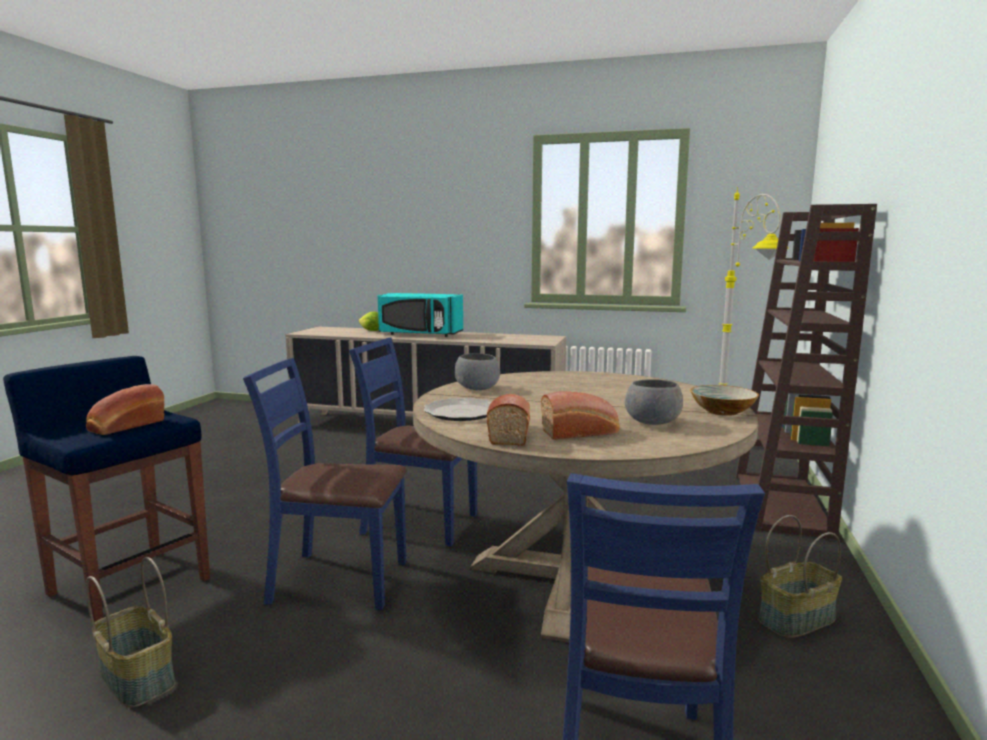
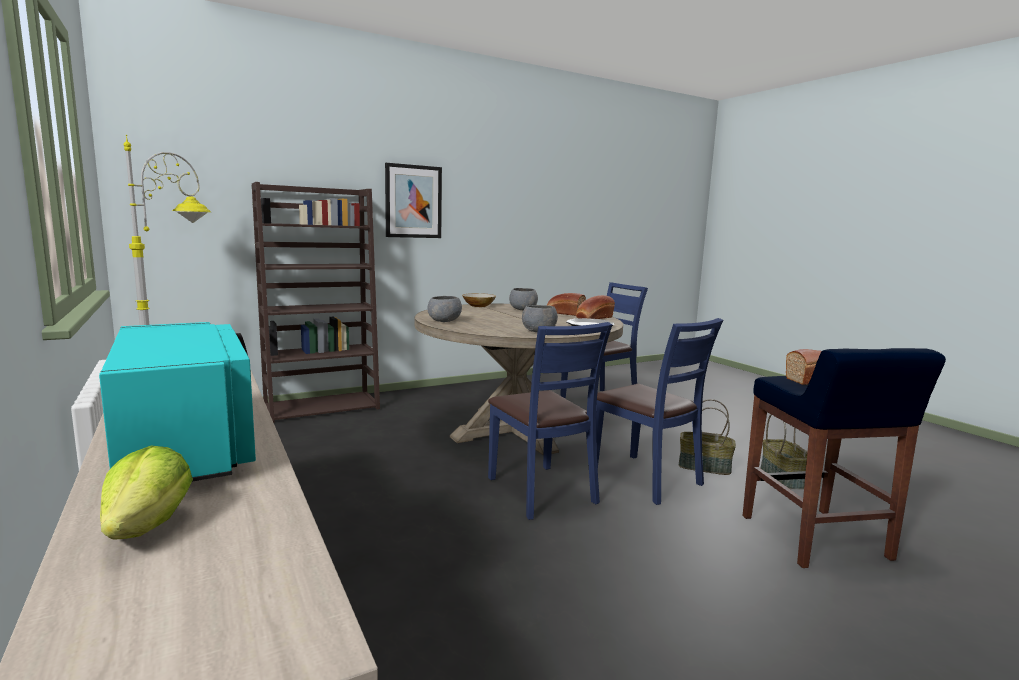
camera: 135 degrees left, 0 degrees up
basket [759,515,842,638] -> basket moved to [679,399,736,475]
none -> picture [385,163,442,238]
none -> grey bowl [428,296,462,322]

